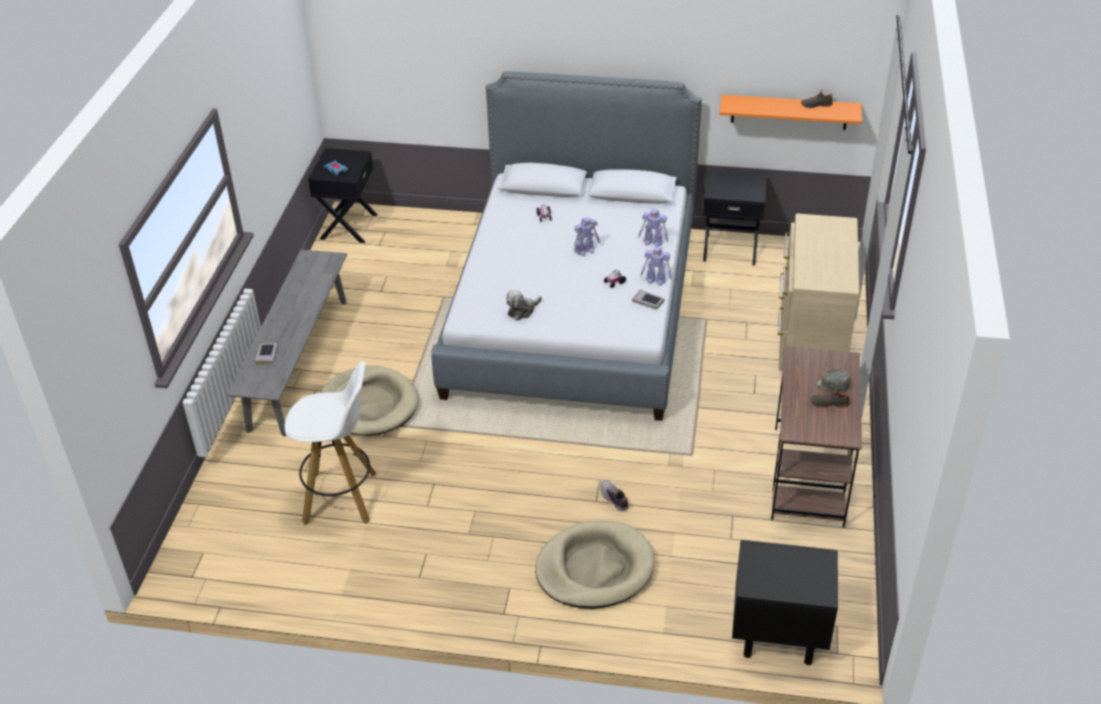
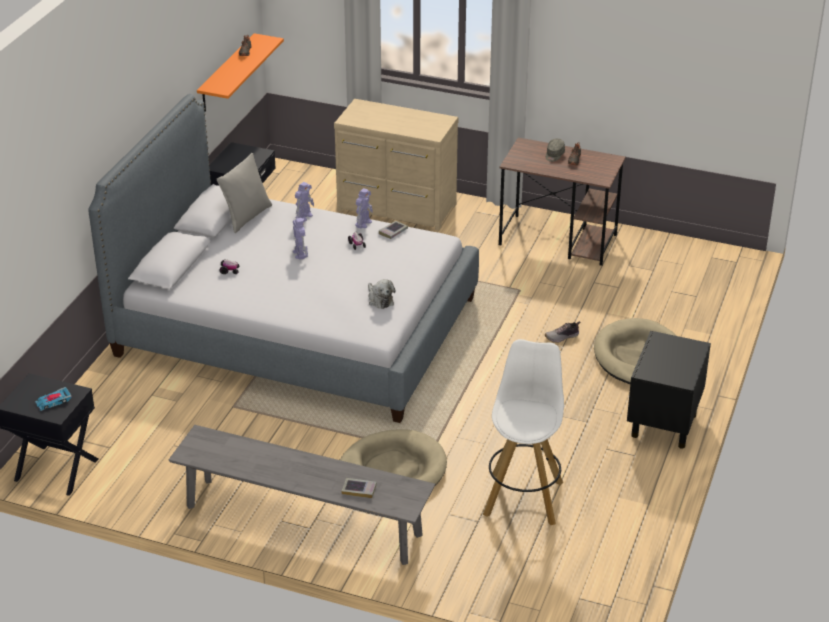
camera: 80 degrees left, 5 degrees down
black nightstand [732,540,838,665] -> black nightstand moved to [627,331,711,449]
none -> grey pillow [217,153,272,233]

